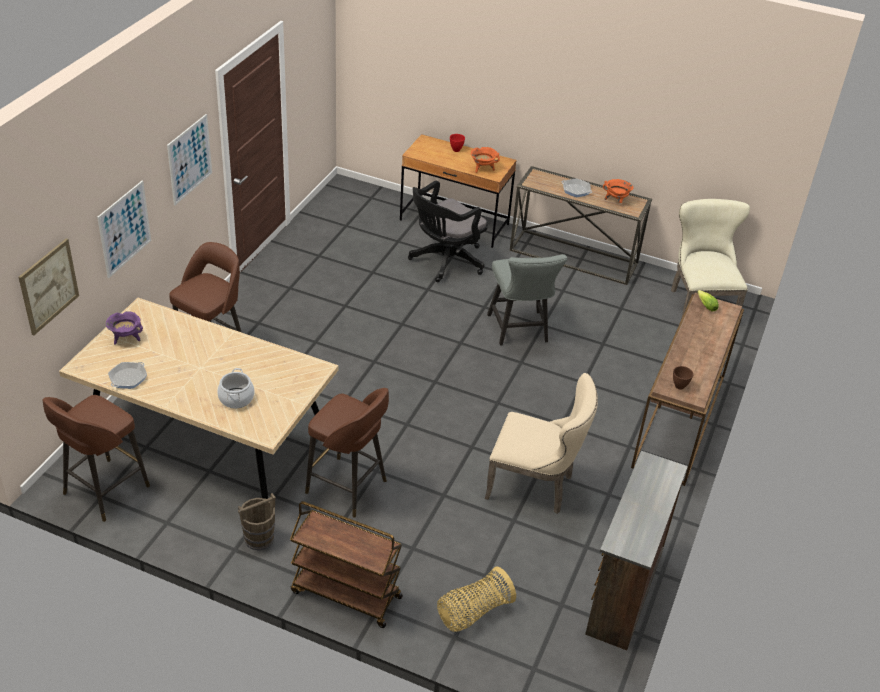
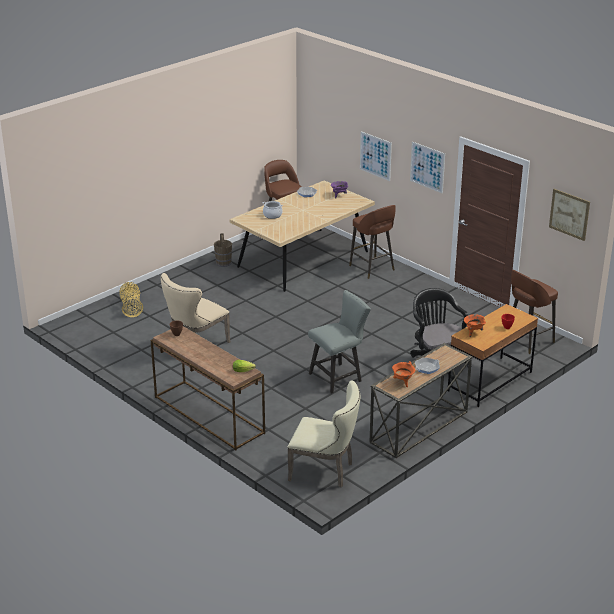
camera: 115 degrees right, 10 degrees down
picture [19,238,79,335] -> picture moved to [549,189,590,241]
brown cart [290,501,403,628] -> none
brown stool [305,388,389,518] -> brown stool moved to [511,270,558,354]
grey chair [487,254,568,346] -> grey chair turned 135 degrees clockwise [308,290,371,394]
brown dresser [585,451,688,650] -> none

